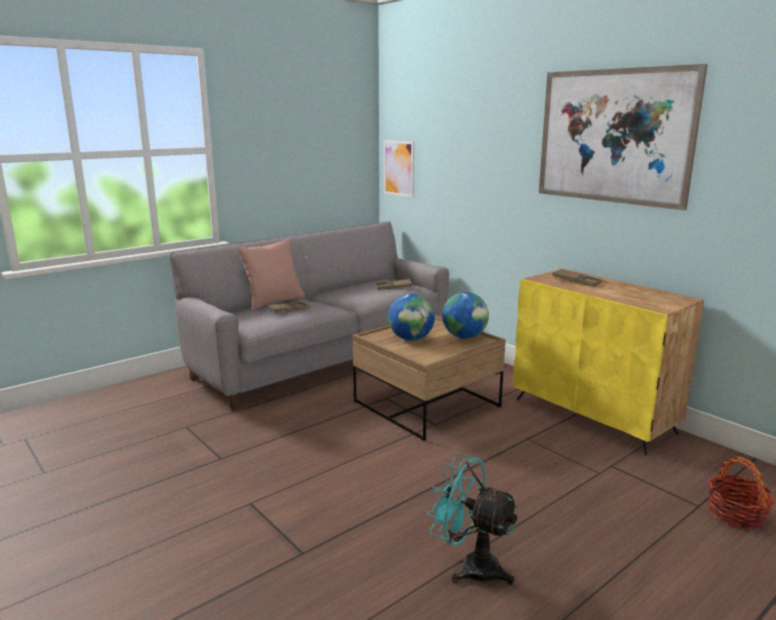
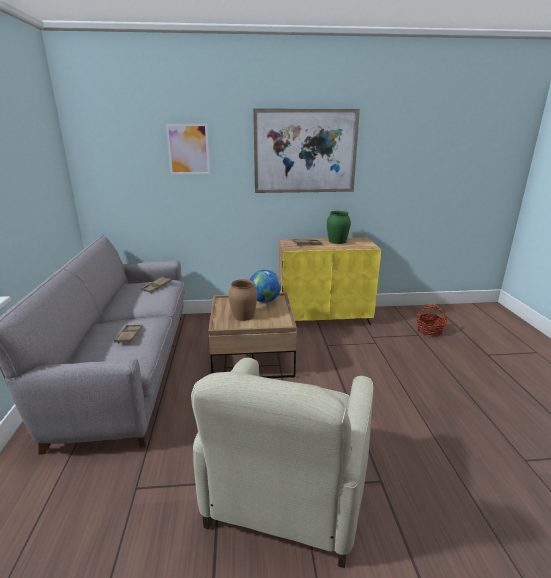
camera: 55 degrees left, 5 degrees up
pink pillow [237,239,305,311] -> none
picture [384,140,414,198] -> picture moved to [166,124,210,175]
globe [388,294,435,341] -> brown vase [228,279,257,321]
turquoise fan [427,453,519,586] -> none
none -> beige armchair [191,357,373,568]
none -> green vase [327,211,351,244]

